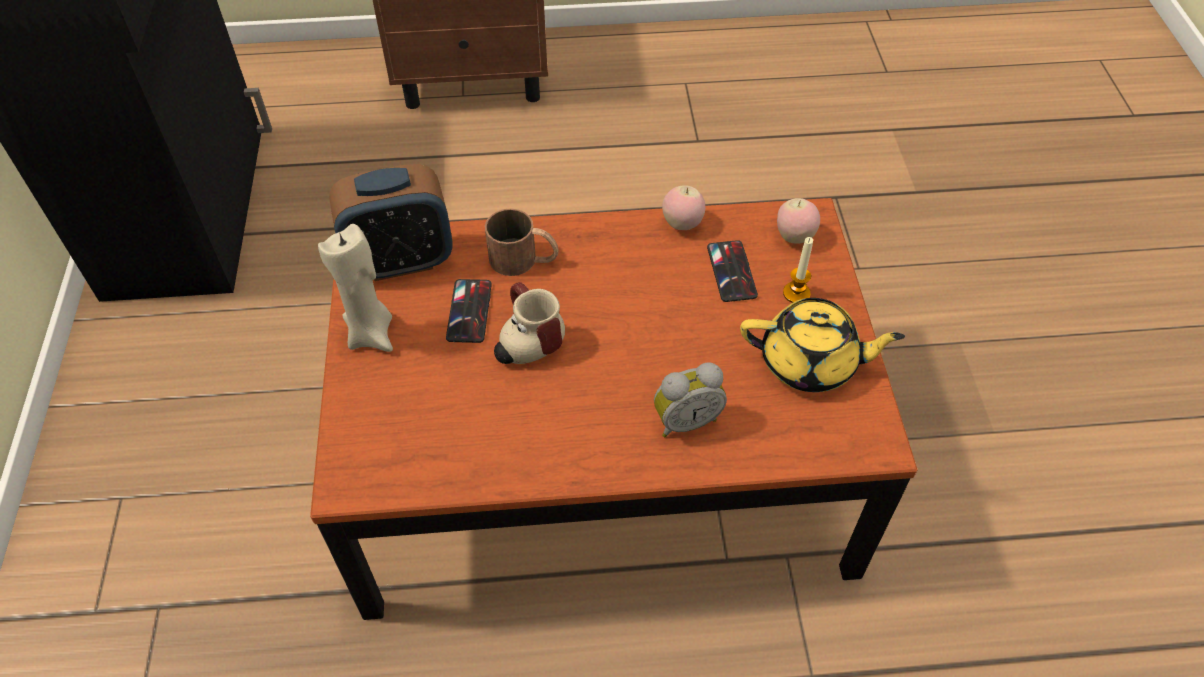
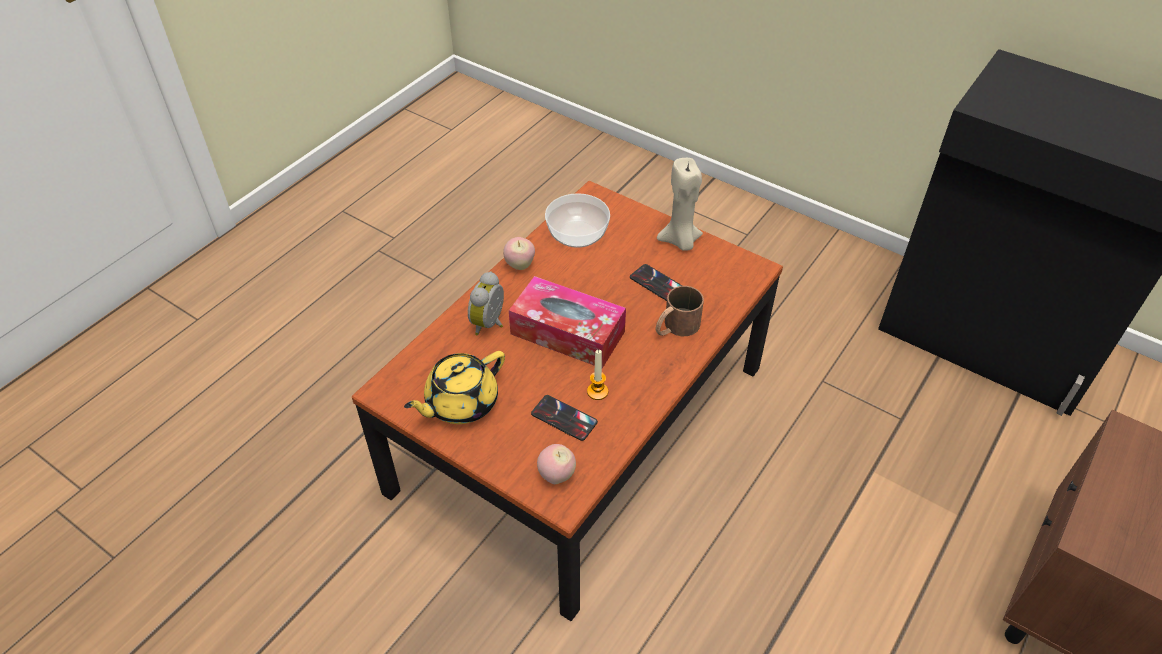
camera: 130 degrees right, 5 degrees down
alarm clock [329,164,453,281] -> none
mug [494,282,565,364] -> none
apple [662,185,705,230] -> apple moved to [503,237,535,270]
candle [783,237,813,303] -> candle moved to [587,350,608,400]
none -> tissue box [509,276,626,368]
none -> bowl [545,193,610,248]

